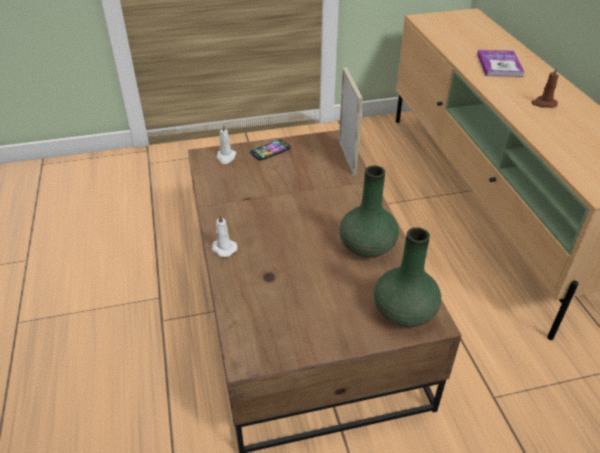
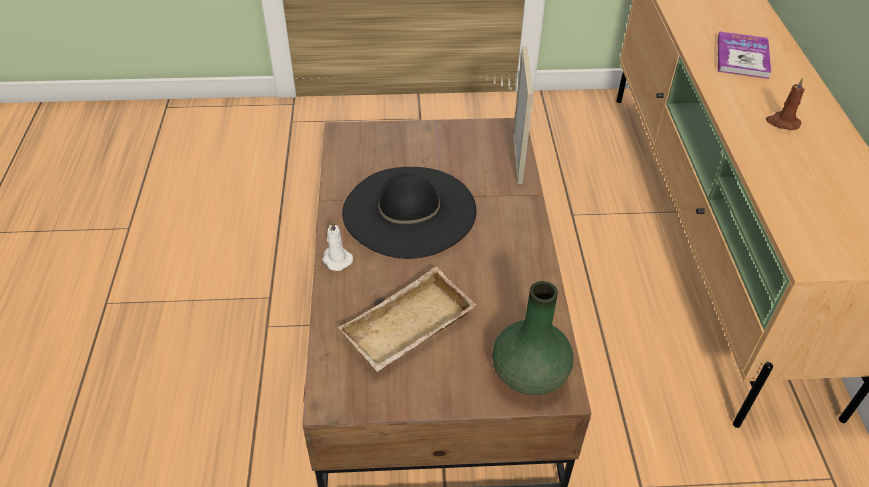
camera: 10 degrees right, 5 degrees up
white candle [217,124,237,164] -> none
phone [250,139,291,161] -> none
green vase [339,166,399,258] -> none
none -> beige tray [338,267,476,372]
none -> black hat [342,167,477,259]

